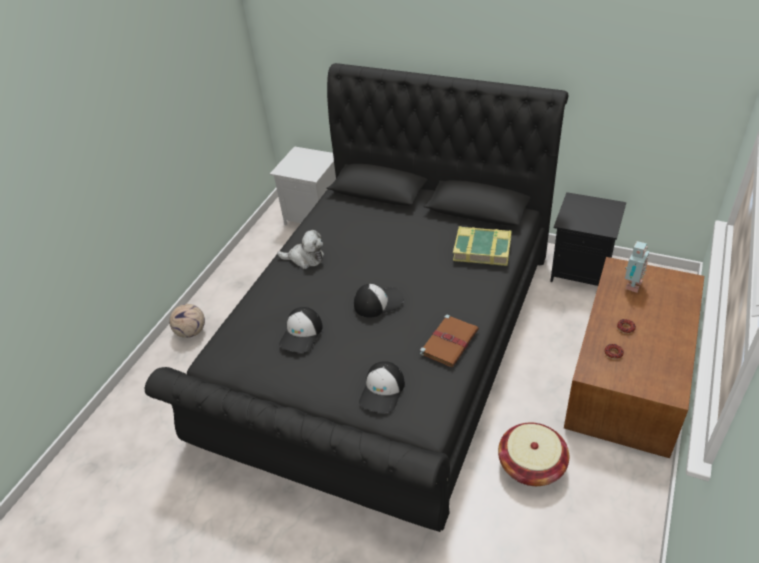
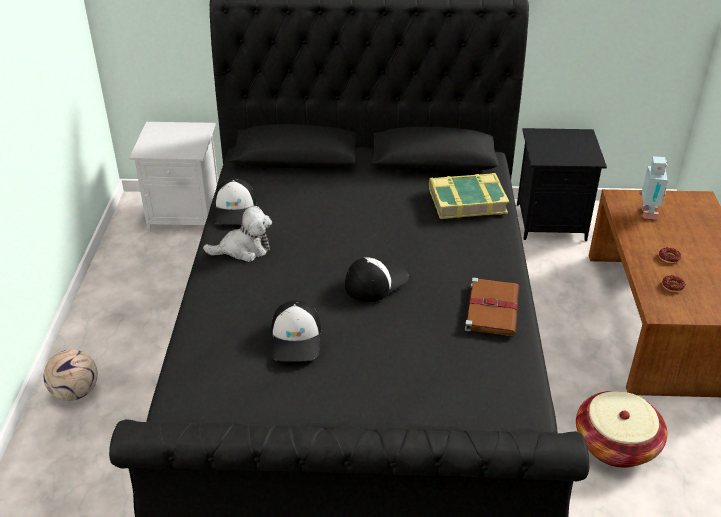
camera: 25 degrees left, 5 degrees down
cap [359,361,405,413] -> cap moved to [213,178,257,225]

